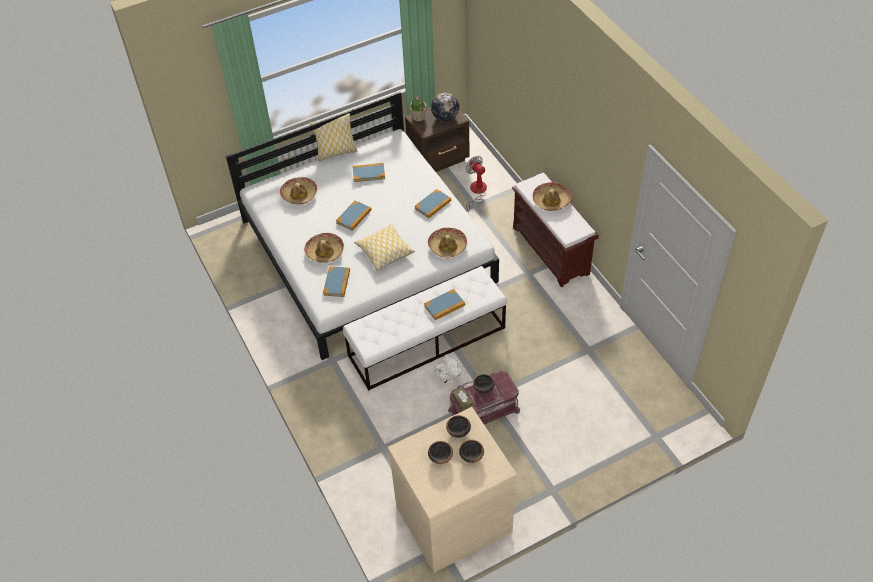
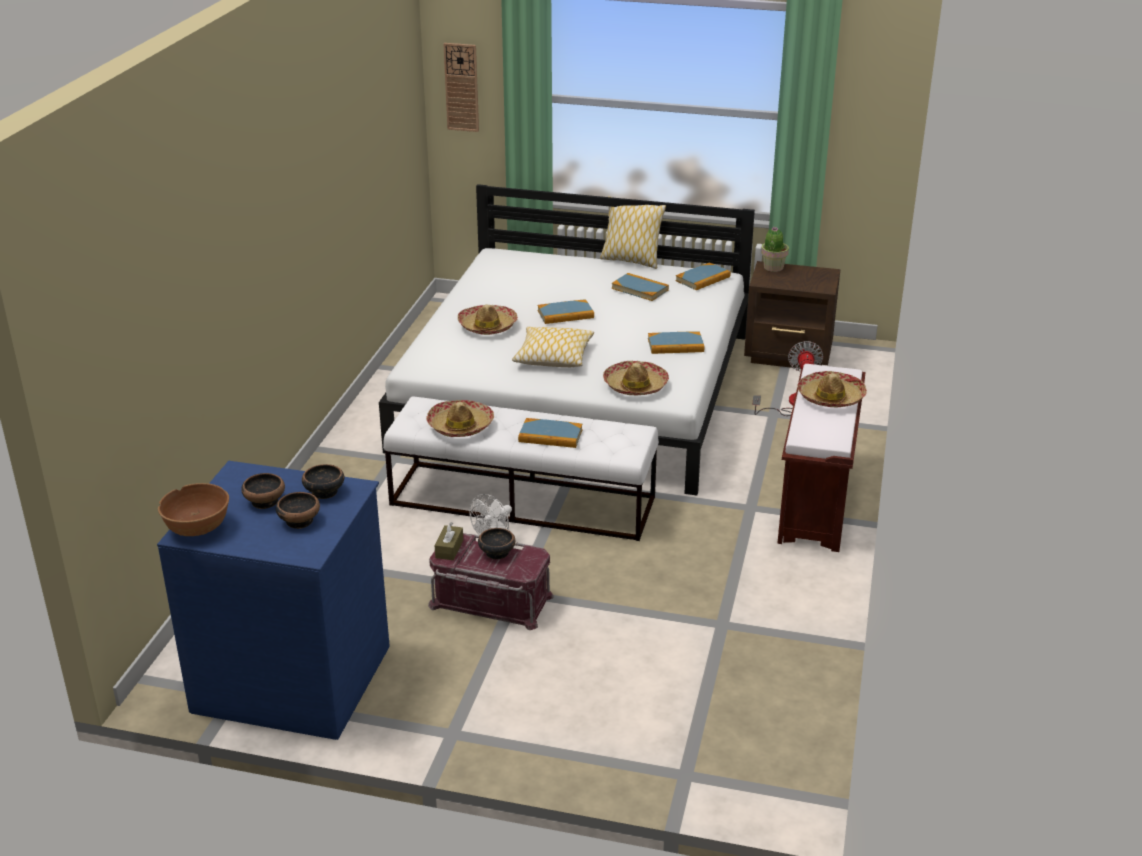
camera: 40 degrees right, 20 degrees down
hat [280,177,317,204] -> hat moved to [426,400,494,437]
book [323,266,350,297] -> book moved to [676,262,731,290]
beige dresser [388,407,517,573] -> blue dresser [157,461,390,740]
globe [431,93,459,122] -> none
none -> brown bowl [158,483,229,536]
none -> wall clock [443,43,479,132]

